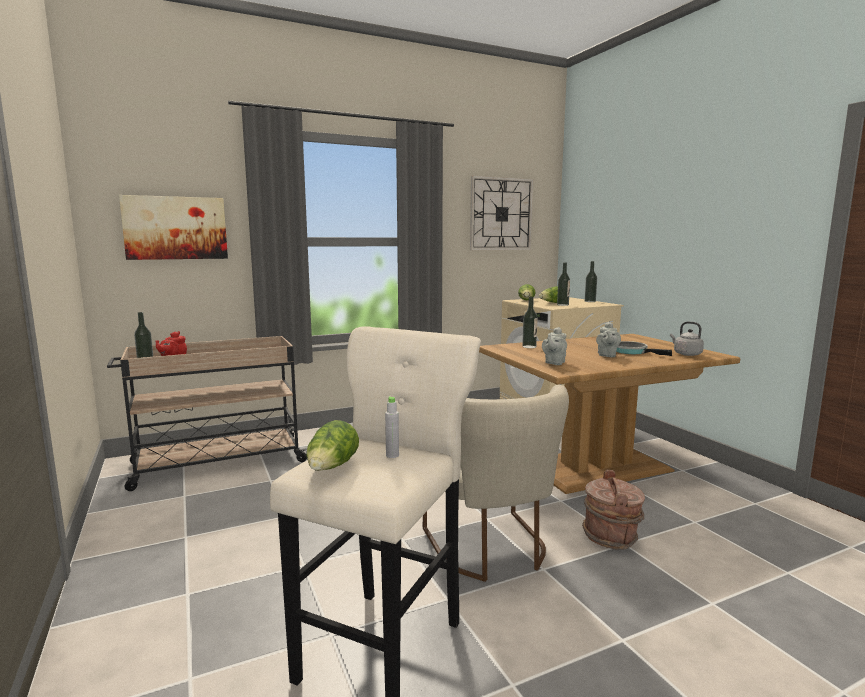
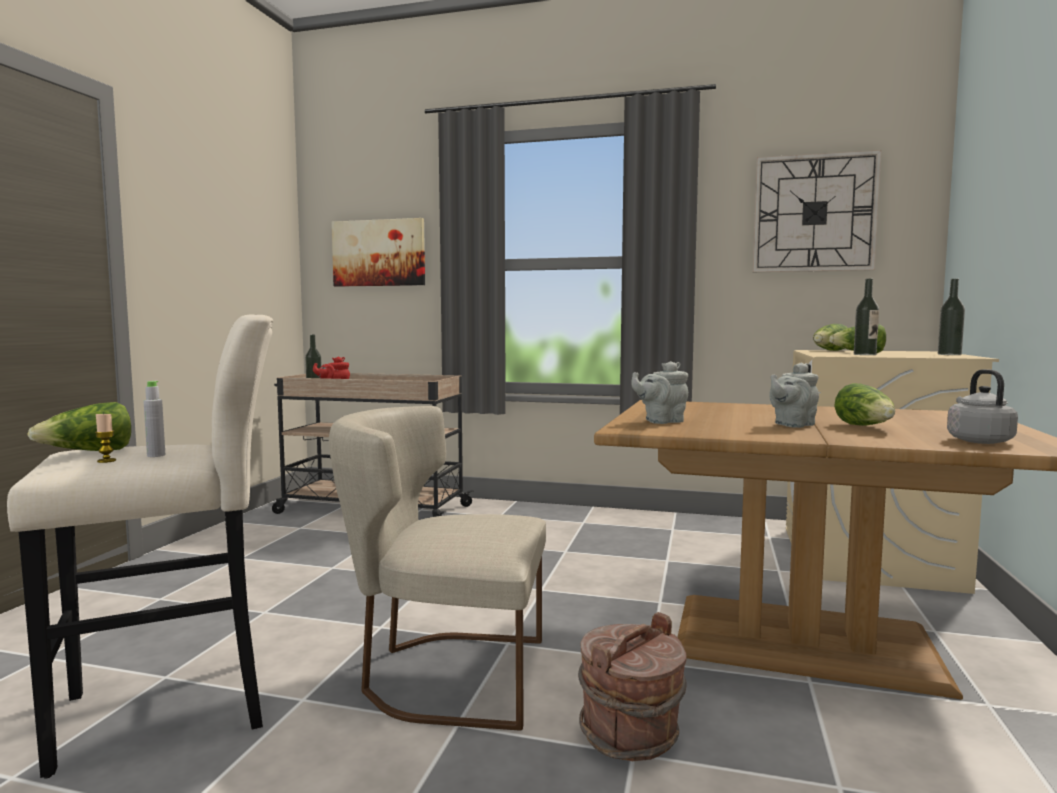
camera: 40 degrees right, 5 degrees down
beige chair [423,385,569,582] -> beige chair turned 75 degrees clockwise [329,406,546,731]
bottle [522,297,538,348] -> none
frying pan [616,341,672,356] -> lettuce [834,383,895,426]
none -> candle [95,413,116,463]

